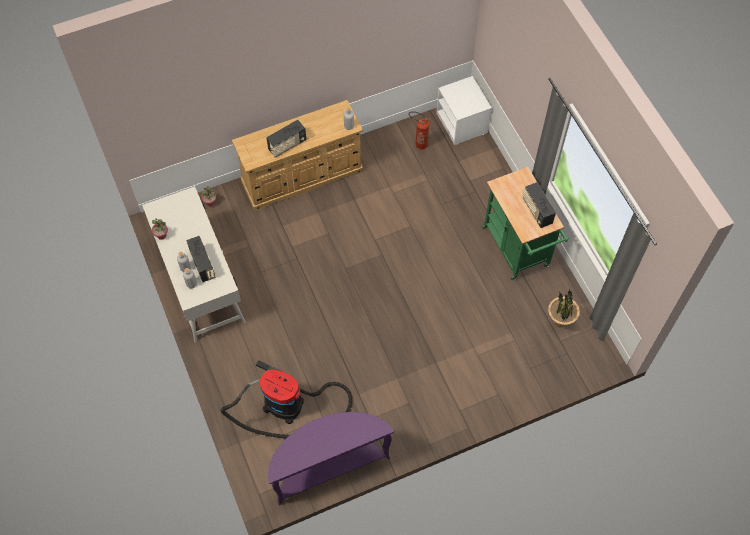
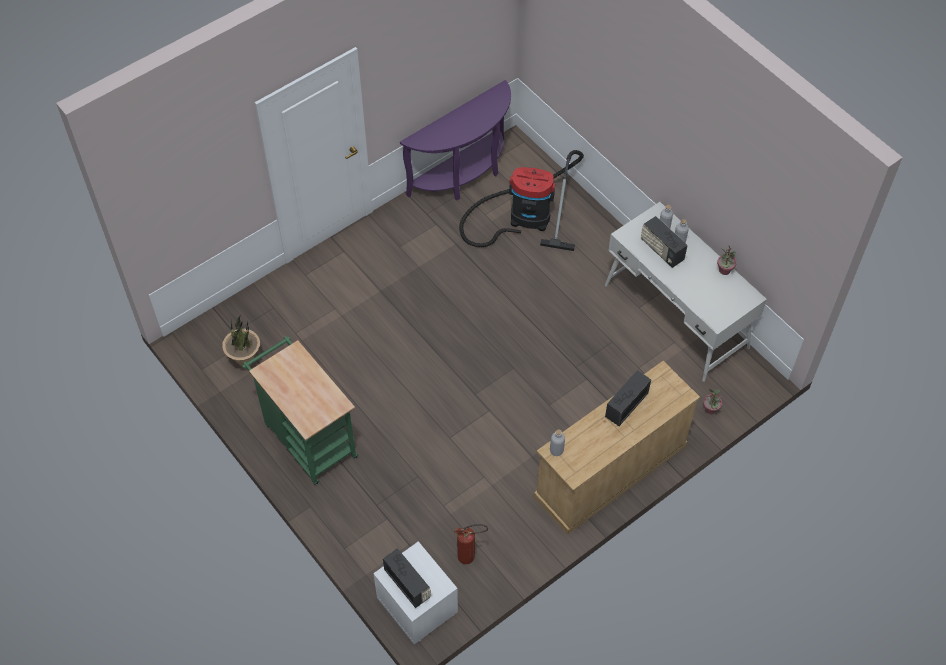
camera: 165 degrees right, 5 degrees down
radio [522,182,556,228] -> radio moved to [383,548,431,608]

